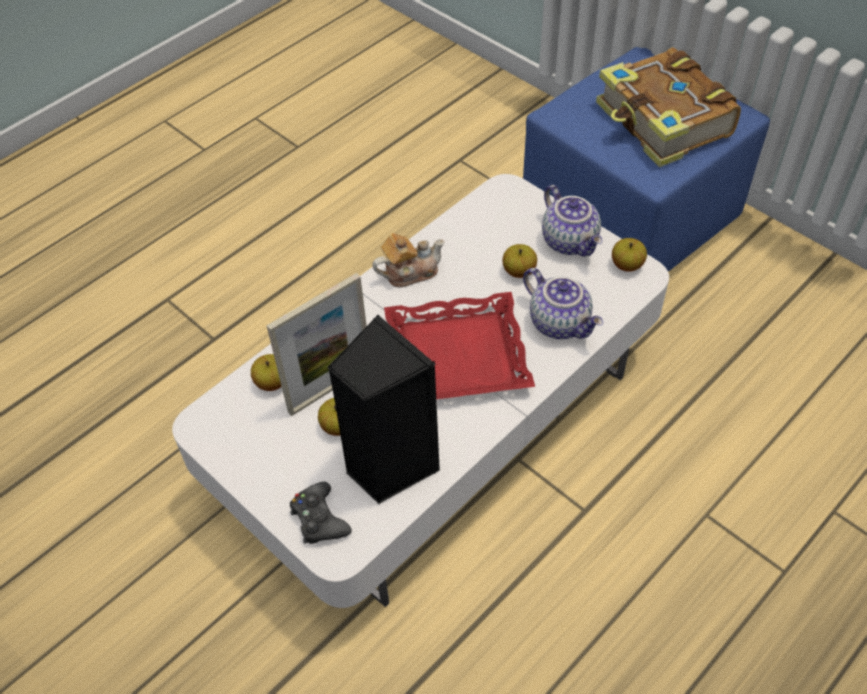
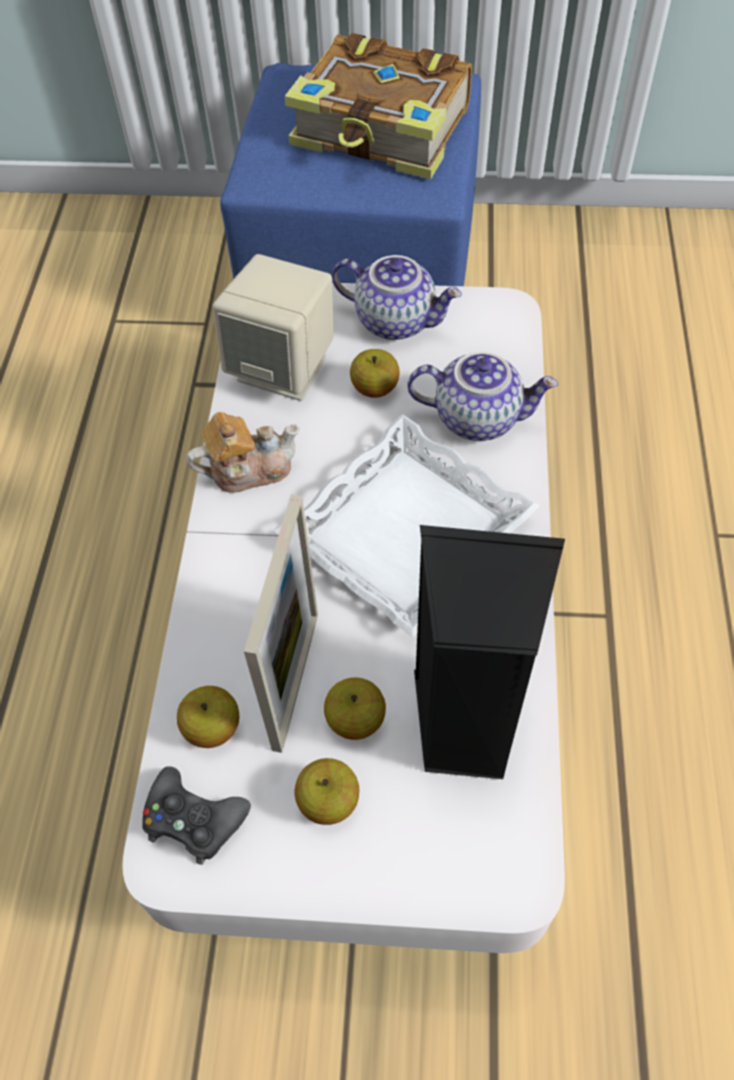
camera: 40 degrees left, 5 degrees up
black game controller [290,482,352,544] -> black game controller moved to [142,766,251,865]
teapot [372,233,445,287] -> teapot turned 45 degrees clockwise [187,412,300,493]
red tray [384,292,535,399] -> white tray [273,414,540,638]
apple [612,238,647,272] -> apple moved to [294,758,359,825]
none -> beige speaker [212,254,334,401]

